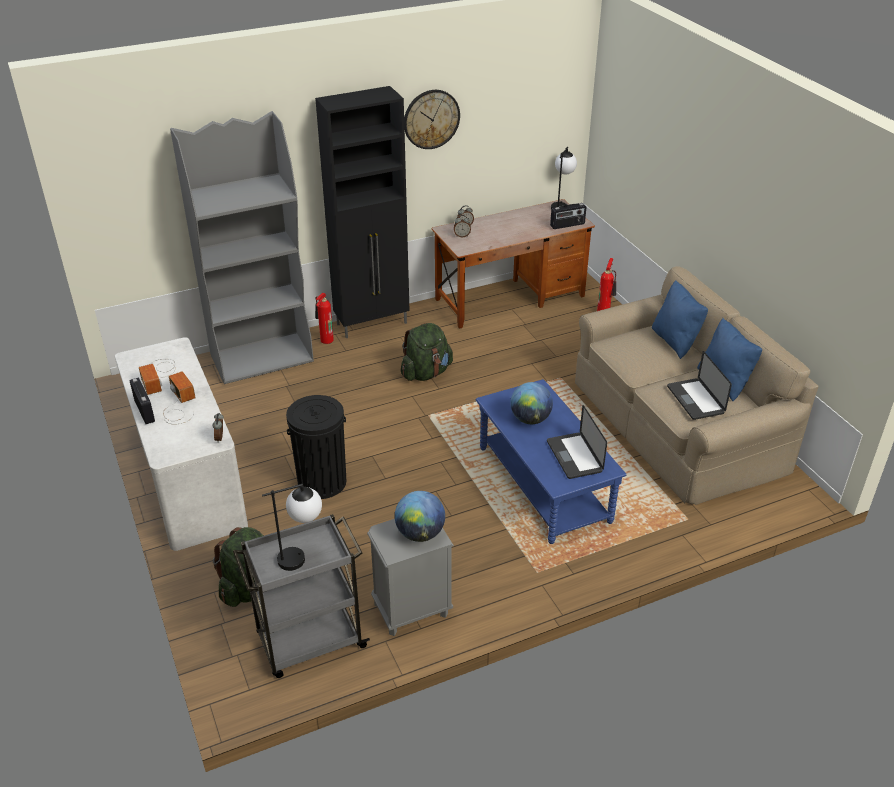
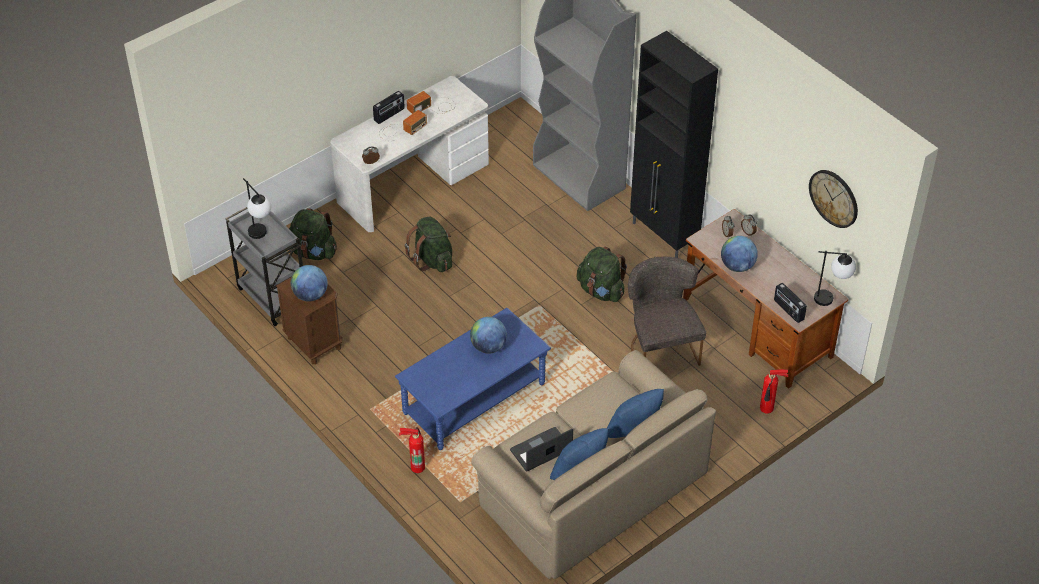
camera: 75 degrees right, 10 degrees up
black trash can [286,395,346,499] -> green backpack [405,217,452,272]
fire extinguisher [315,293,334,344] -> fire extinguisher moved to [399,427,425,473]
grey nightstand [367,519,454,636] -> brown nightstand [276,277,343,364]
wall clock [404,90,460,149] -> wall clock moved to [809,170,858,228]
laptop [547,405,607,479] -> none
none -> grey chair [628,257,706,366]
none -> globe [721,236,758,272]

